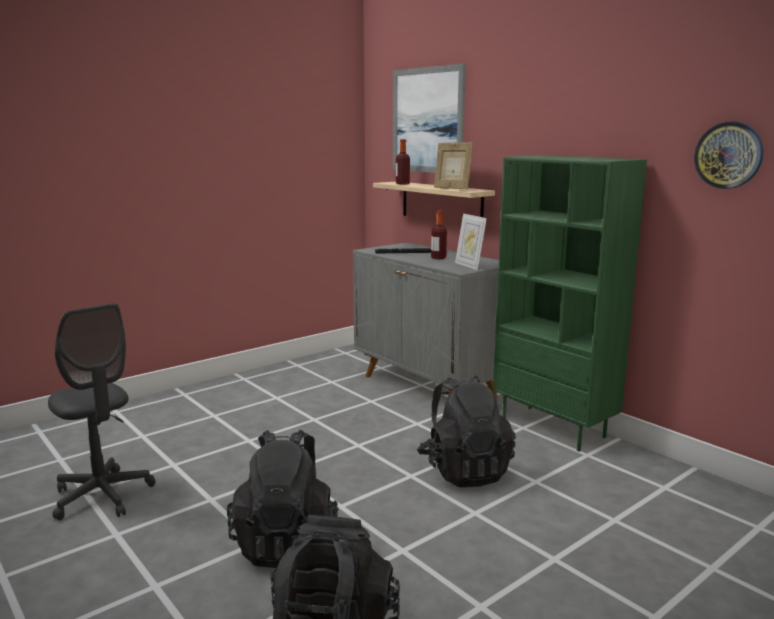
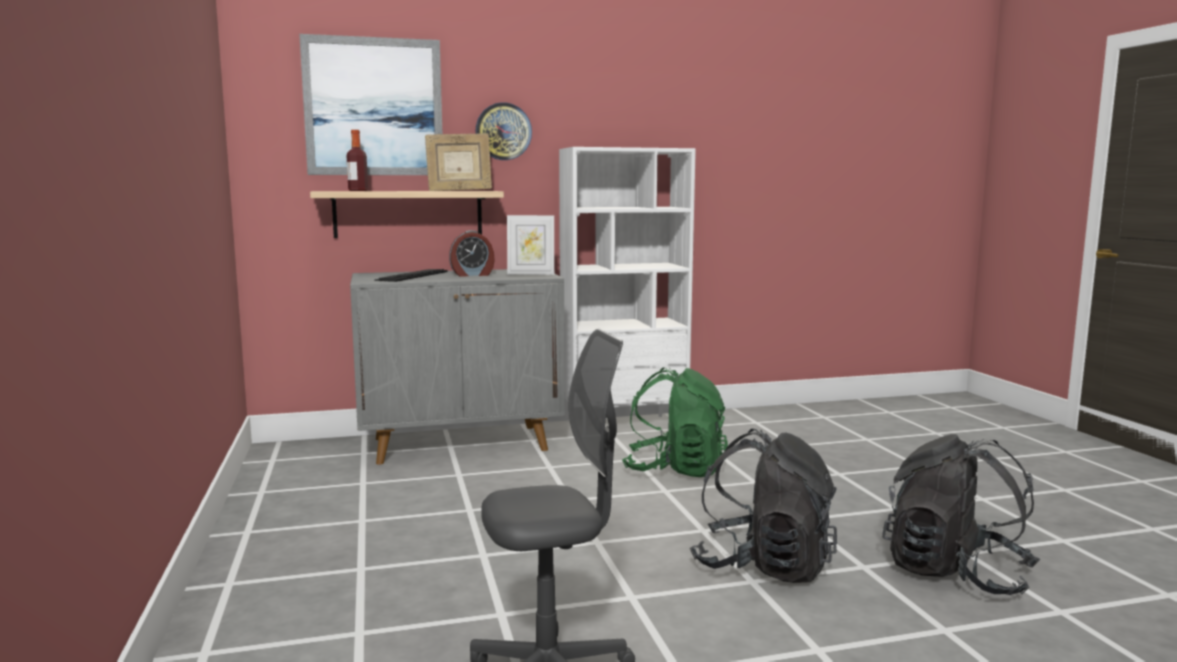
camera: 65 degrees left, 5 degrees down
black backpack [417,375,516,487] -> green backpack [622,367,728,477]
bottle [431,210,447,259] -> alarm clock [449,230,495,277]
green bookcase [493,155,647,451] -> white bookcase [559,147,696,417]
wall clock [694,122,764,189] -> wall clock moved to [475,102,532,160]

